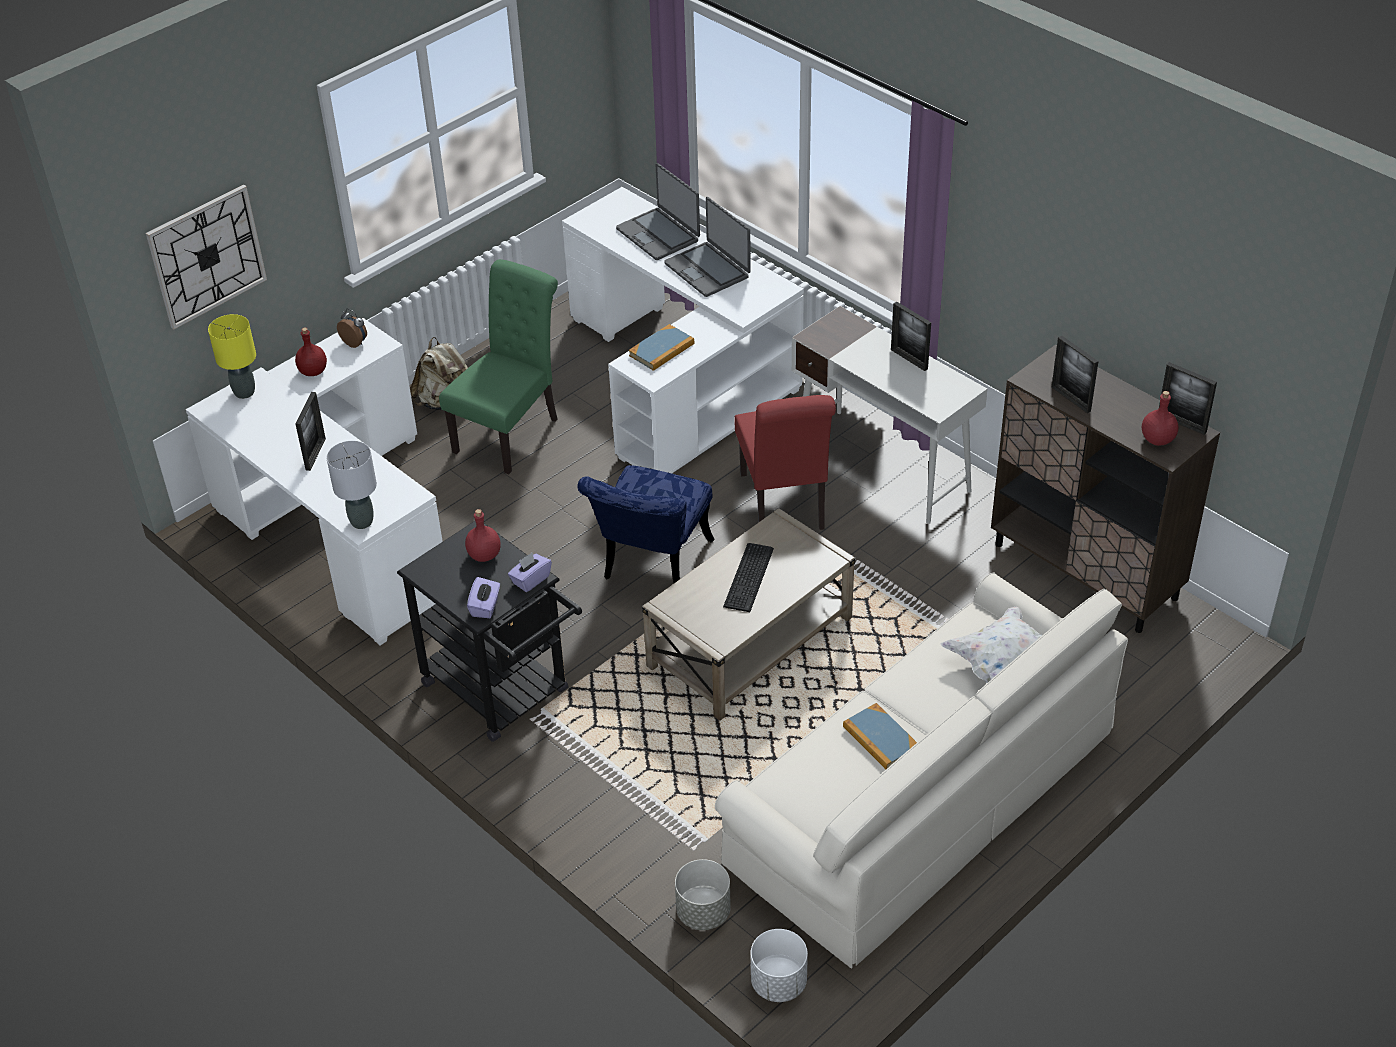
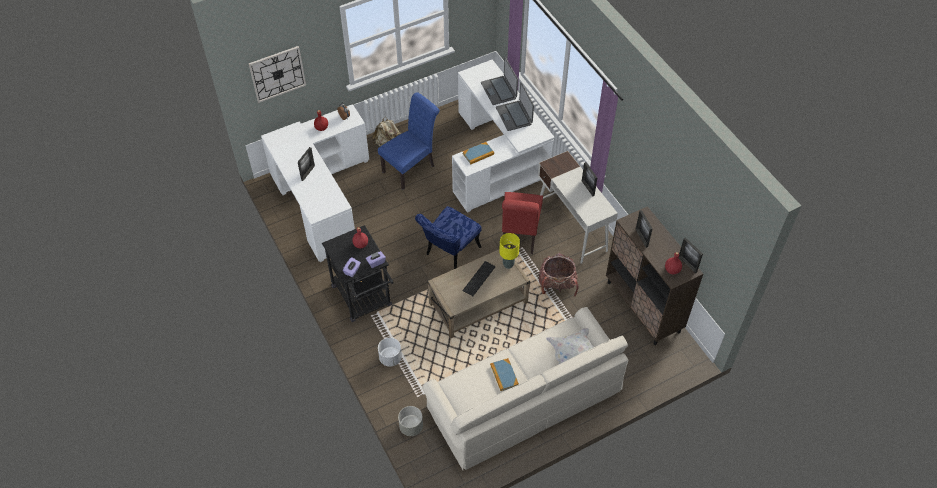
camera: 15 degrees right, 10 degrees up
yellow table lamp [208,314,256,399] -> yellow table lamp moved to [499,233,520,269]
grey table lamp [326,441,377,529] -> none
green chair [439,259,558,474] -> blue chair [378,92,440,190]
white planter [751,929,808,1002] -> white planter moved to [378,338,402,367]
none -> backpack [539,253,578,296]

